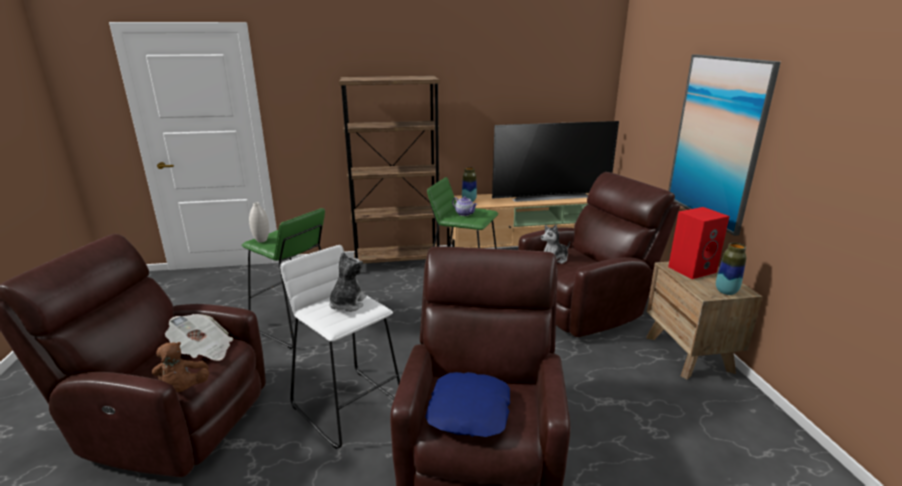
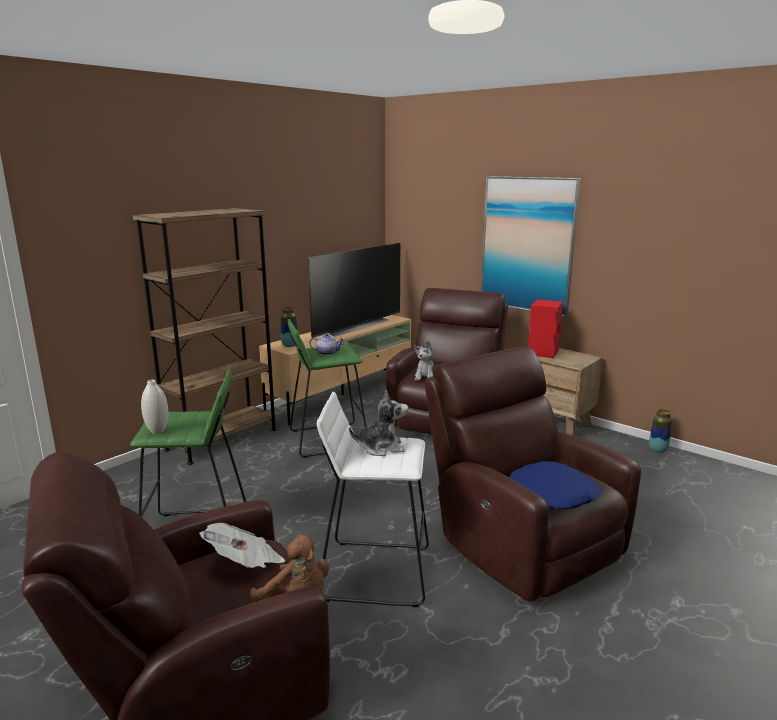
camera: 40 degrees left, 5 degrees down
plush toy [329,252,367,312] -> plush toy turned 105 degrees clockwise [349,389,408,456]
vase [716,243,746,295] -> vase moved to [649,409,672,453]

